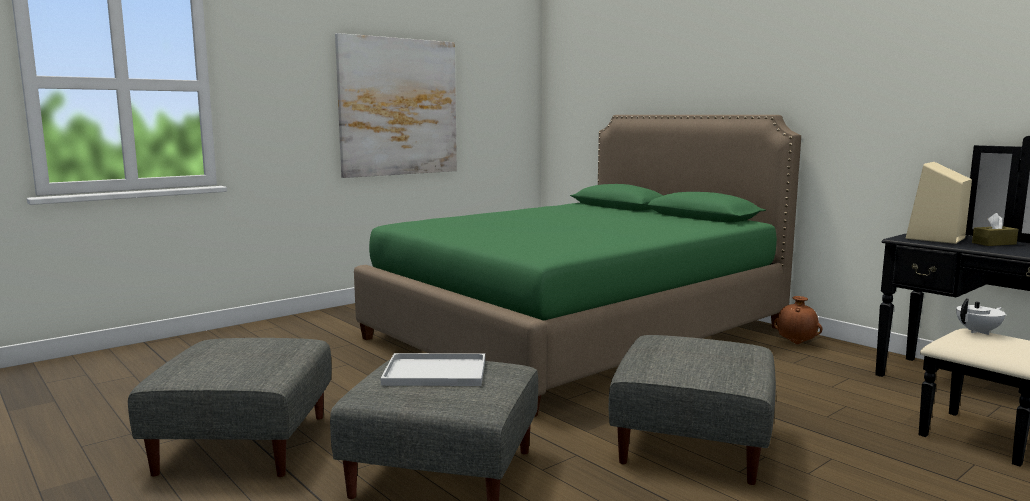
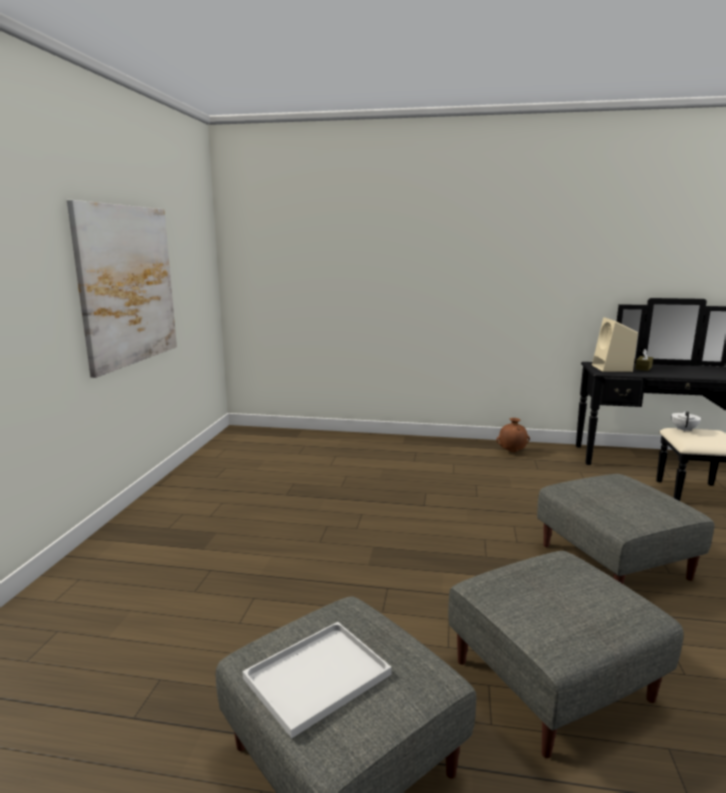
camera: 40 degrees left, 5 degrees up
green bed [354,115,801,417] -> none
white tray [381,353,485,386] -> white tray moved to [242,622,392,738]

